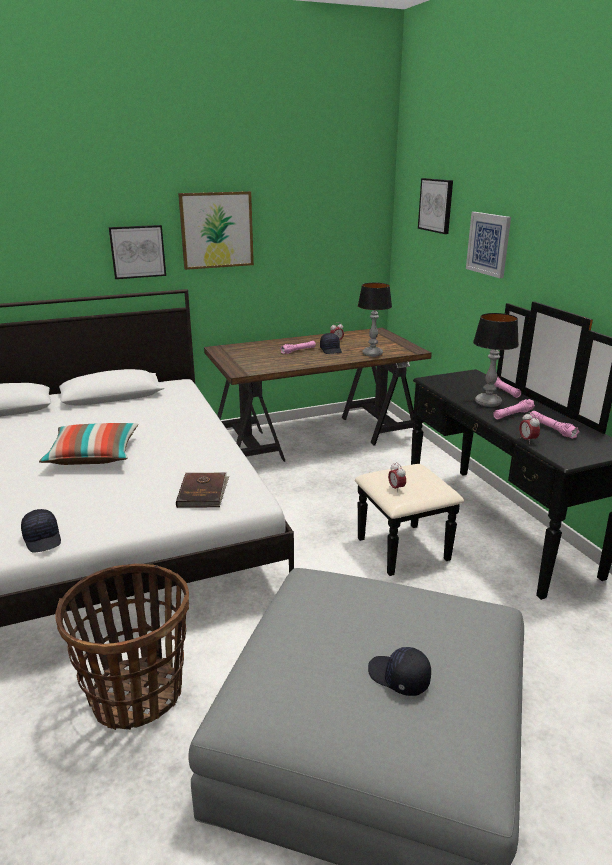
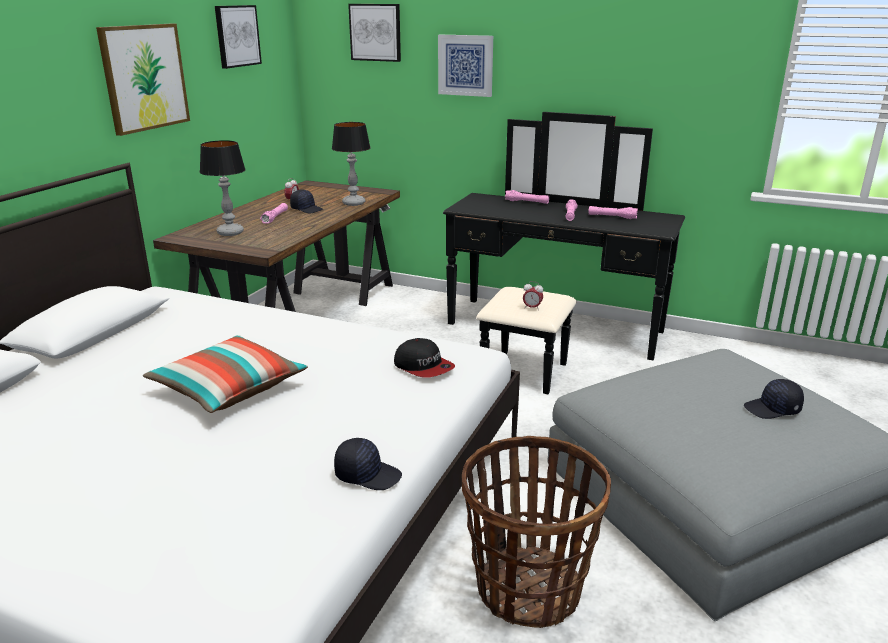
camera: 45 degrees left, 0 degrees up
picture [109,225,166,279] -> picture moved to [215,5,262,69]
brown book [176,472,229,508] -> cap [394,338,455,377]
table lamp [473,313,519,407] -> table lamp moved to [200,140,246,236]
alarm clock [519,412,540,444] -> none

